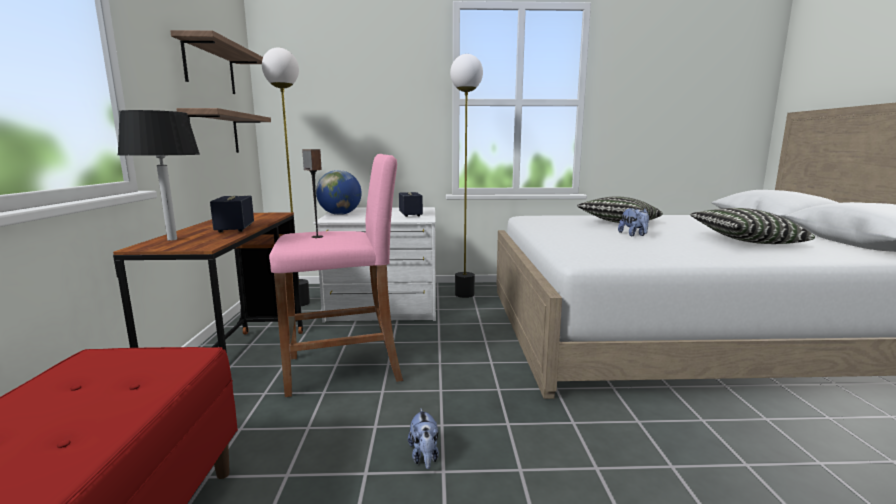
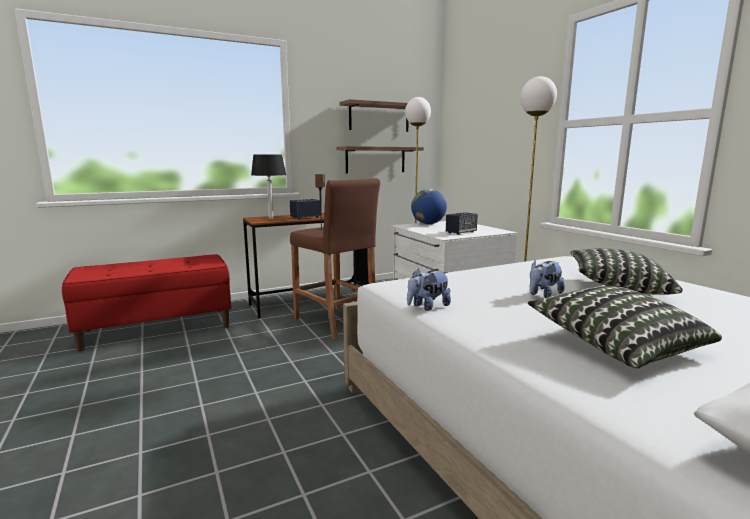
camera: 65 degrees right, 0 degrees up
pink stool [269,154,403,397] -> brown stool [290,178,380,339]
plush toy [408,408,439,469] -> plush toy moved to [407,269,451,311]

